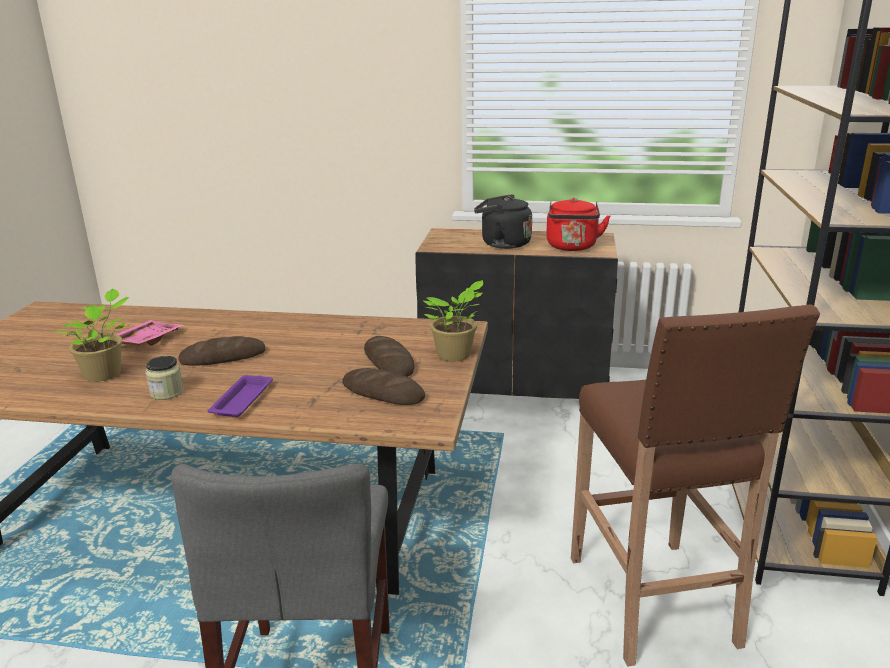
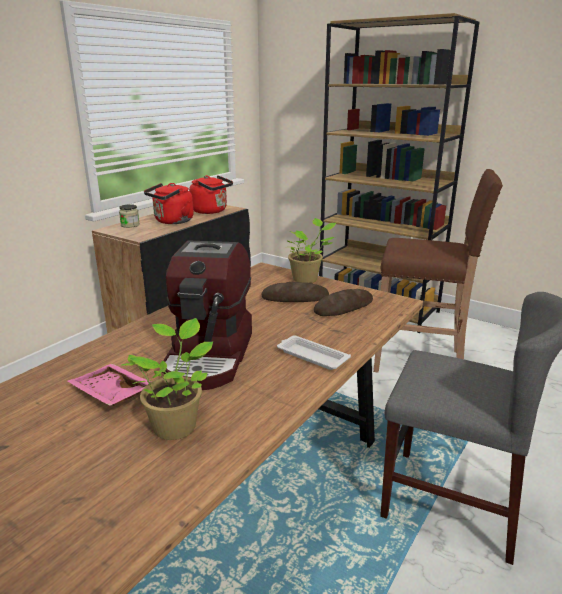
camera: 65 degrees left, 0 degrees up
jar [146,356,184,400] -> jar moved to [119,204,140,228]
bread [178,336,266,366] -> coffee machine [162,240,252,390]
purple tray [208,375,273,417] -> white tray [277,335,351,370]
black kettle [474,194,532,249] -> red kettle [144,183,194,224]

